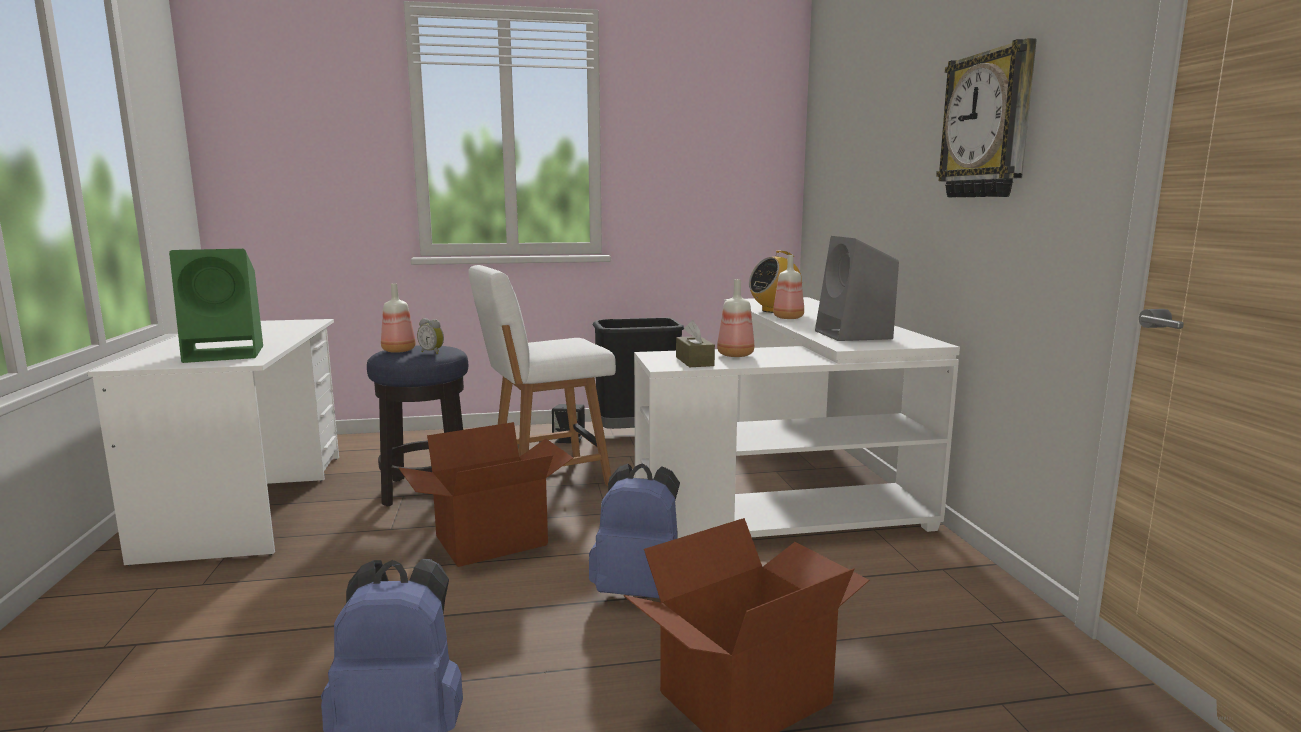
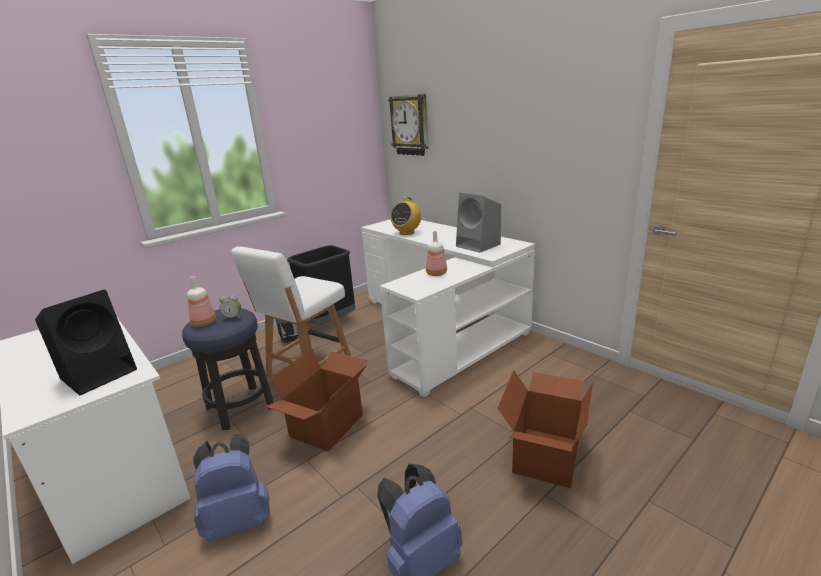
camera: 30 degrees left, 10 degrees up
green speaker [169,249,263,363] -> black speaker [35,290,137,395]
blue backpack [589,463,680,599] -> blue backpack moved to [193,434,270,541]
brown tissue box [676,320,715,367] -> none
bottle [773,255,804,319] -> none
wall clock [936,38,1037,197] -> wall clock moved to [388,94,429,156]

